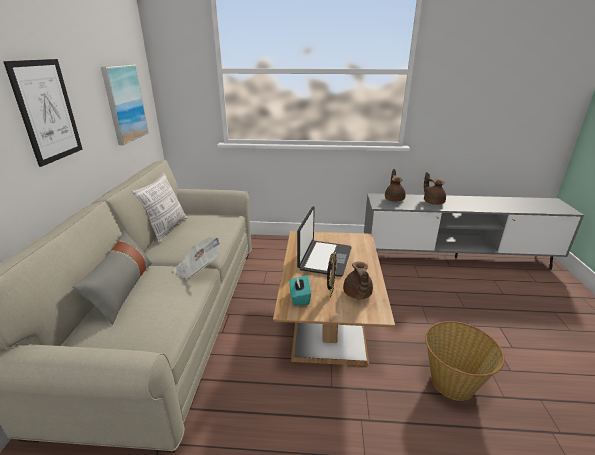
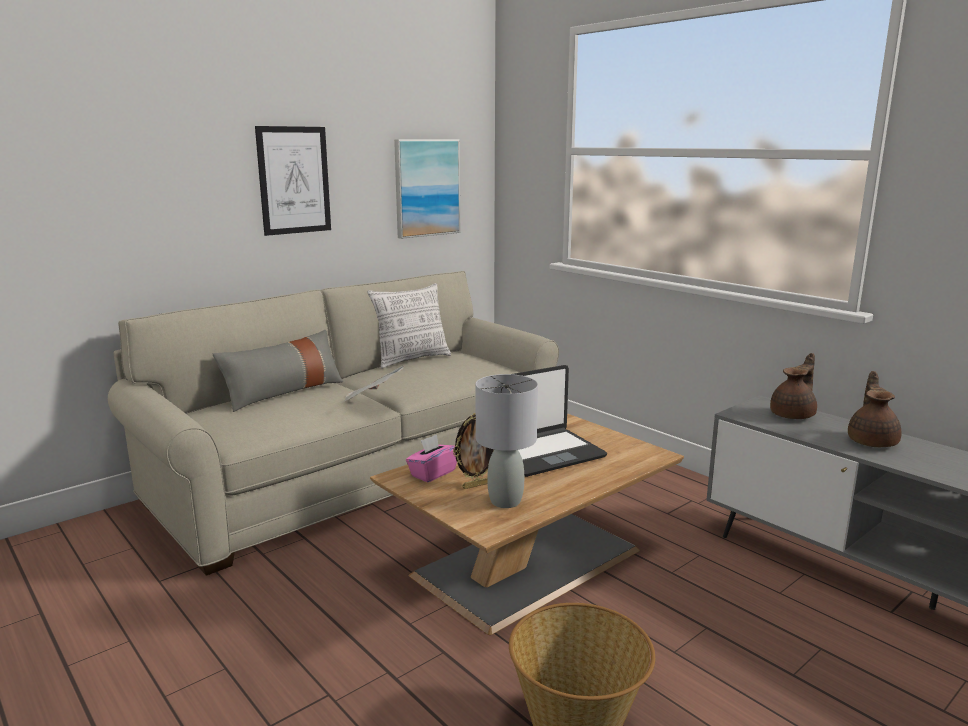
camera: 45 degrees right, 10 degrees down
turquoise tissue box [289,275,311,306] -> pink tissue box [406,434,457,483]
brown teapot [343,262,373,299] -> grey table lamp [476,374,538,508]

